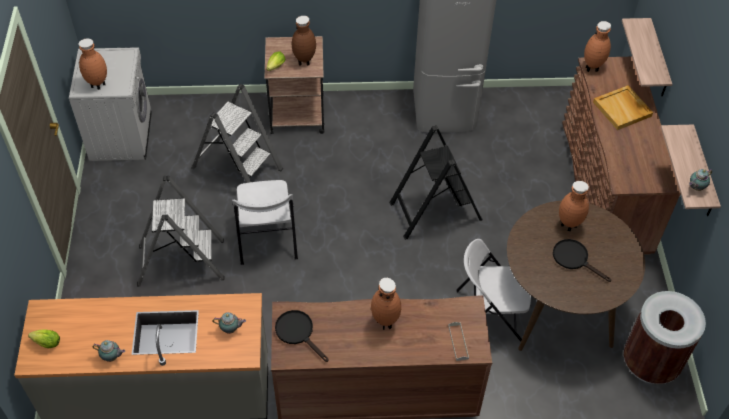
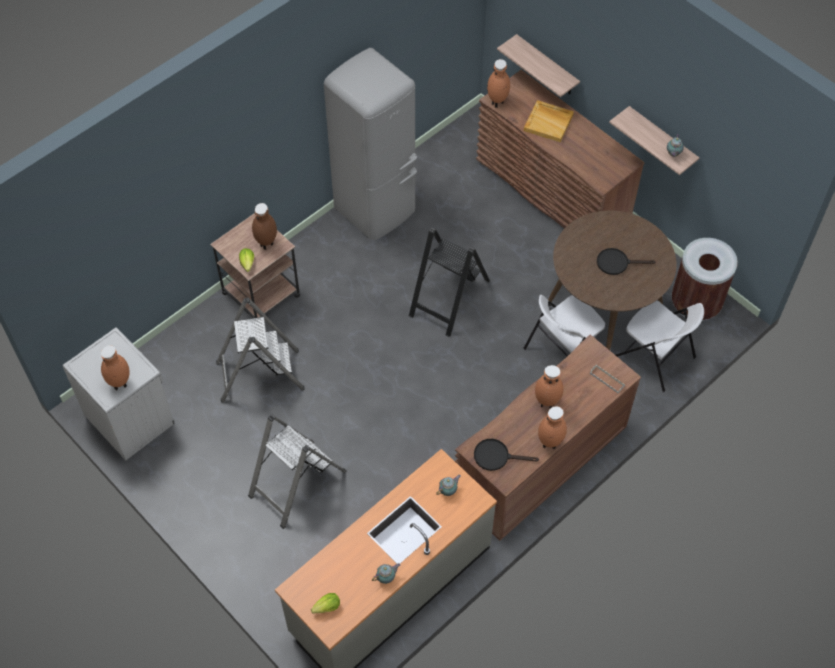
camera: 40 degrees left, 5 degrees up
white chair [232,180,298,265] -> white chair moved to [615,301,704,393]
brown vase [559,181,589,231] -> brown vase moved to [538,406,567,449]

